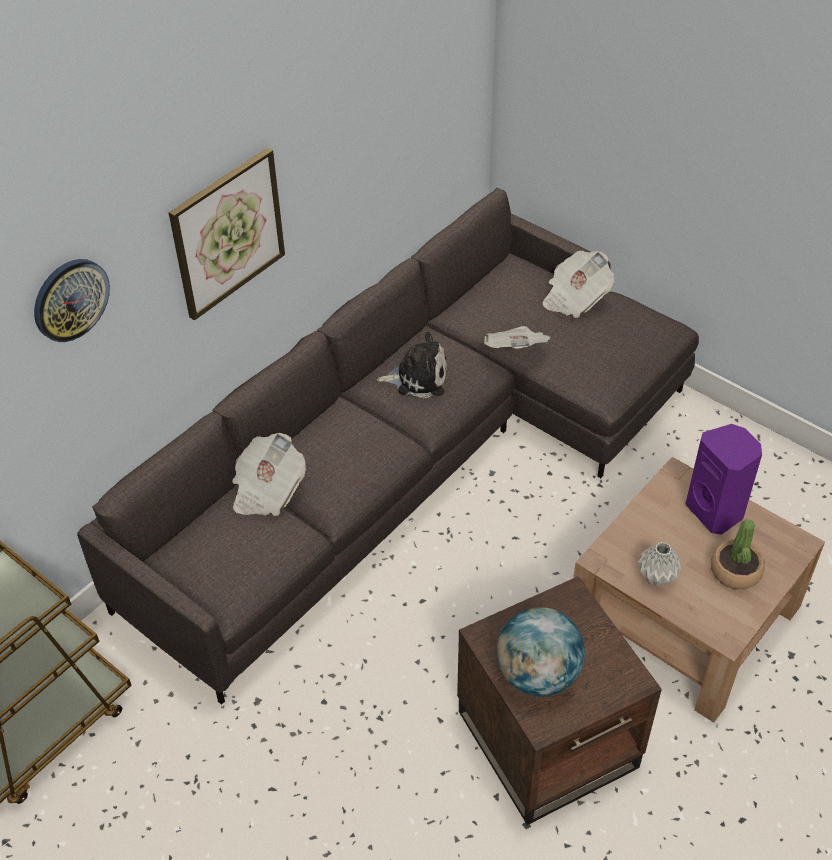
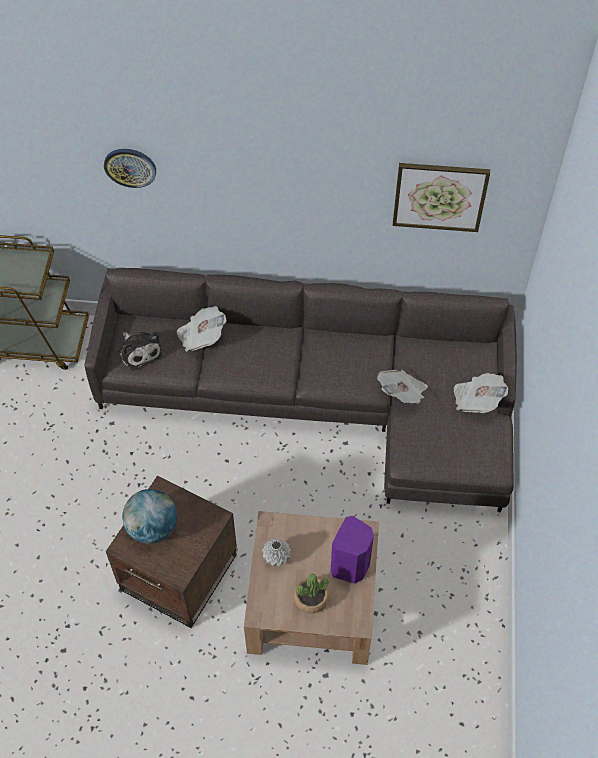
camera: 55 degrees right, 10 degrees up
picture [169,148,285,320] -> picture moved to [393,163,490,232]
plush toy [377,332,447,398] -> plush toy moved to [119,332,162,371]

